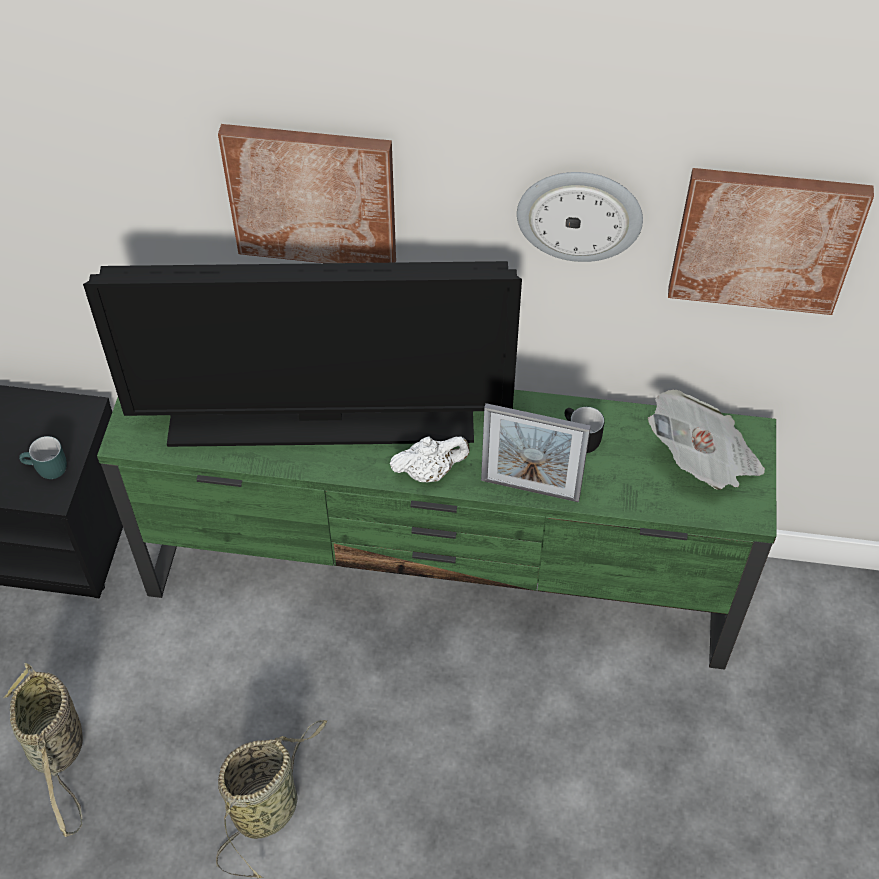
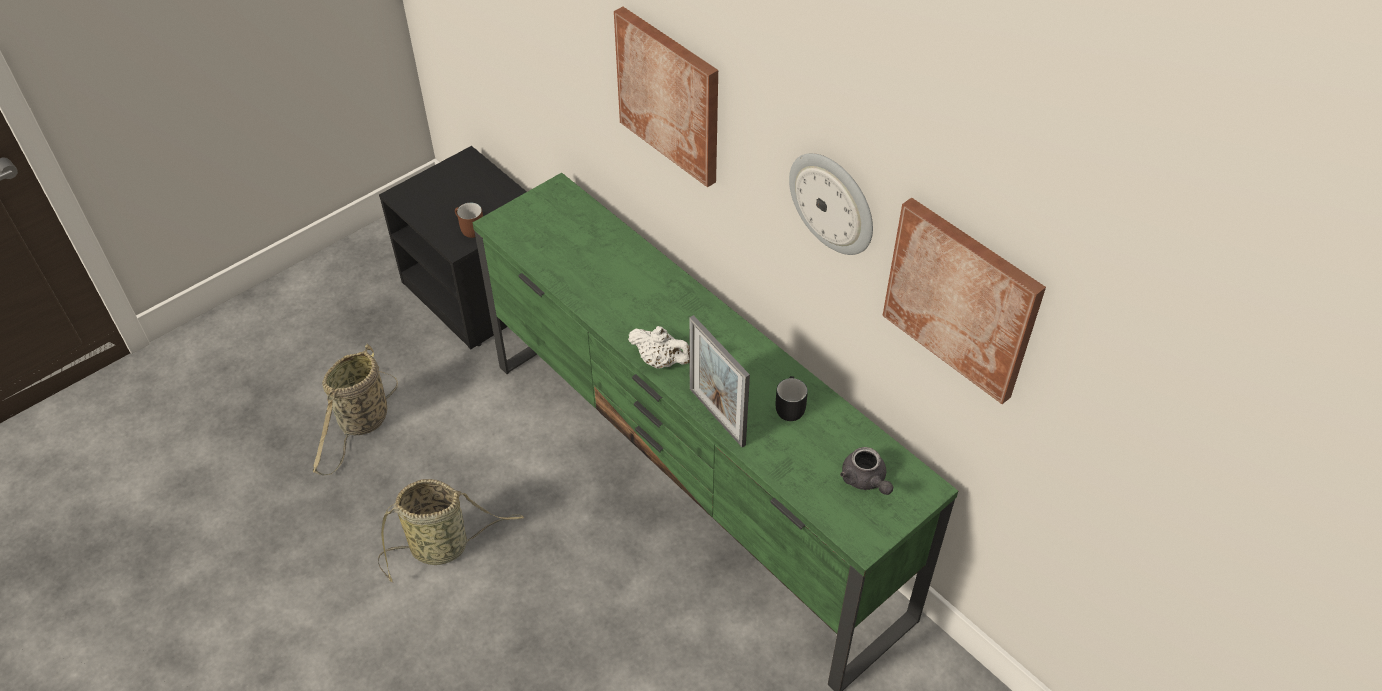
camera: 40 degrees right, 5 degrees down
turquoise mug [19,436,67,479] -> brown mug [455,203,483,238]
television [83,261,522,447] -> none
newspaper [648,390,765,490] -> grey teapot [840,447,893,495]

